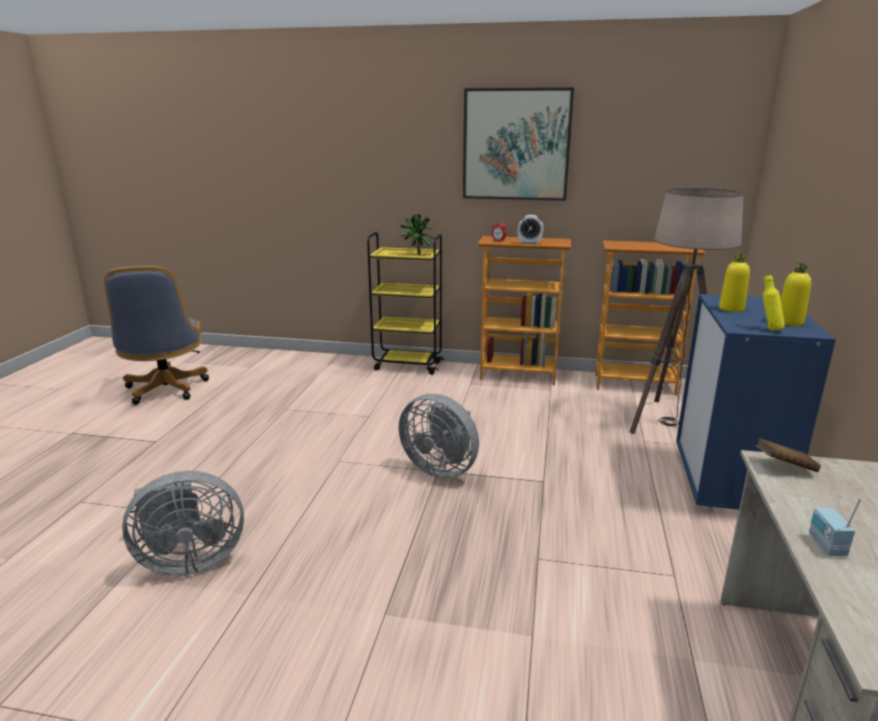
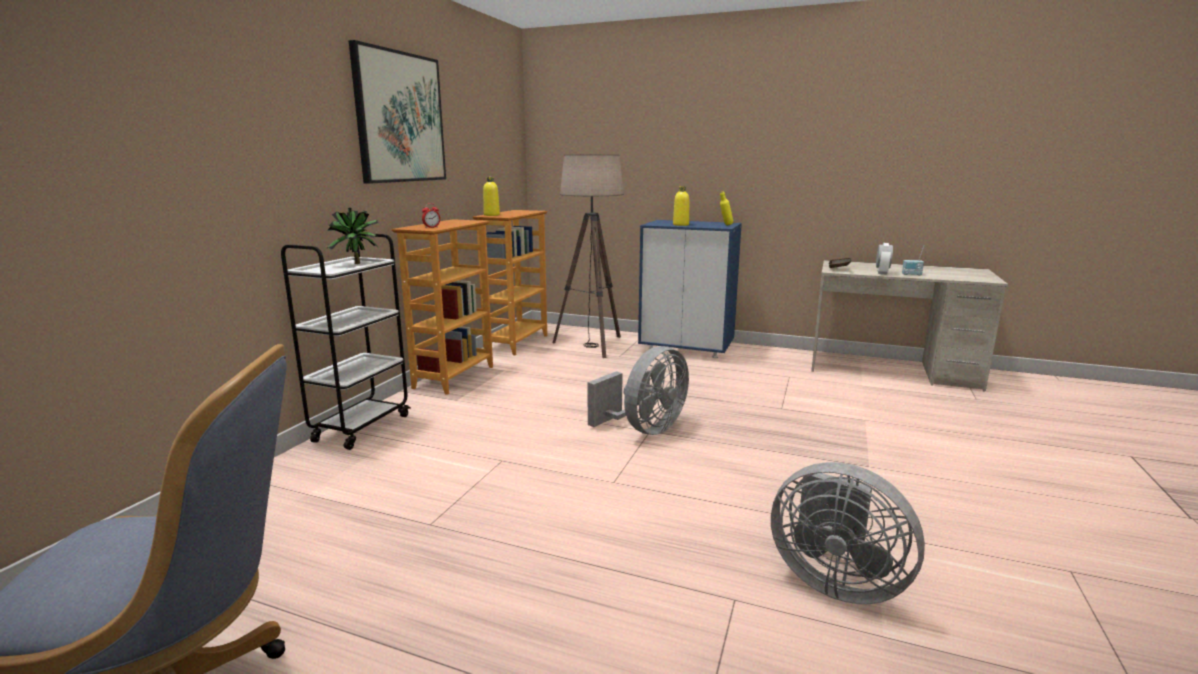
camera: 80 degrees left, 5 degrees down
grey fan [122,471,244,575] -> grey fan turned 135 degrees clockwise [771,462,925,604]
yellow cart [367,232,444,375] -> white cart [281,234,411,450]
alarm clock [518,215,543,244] -> alarm clock moved to [876,243,893,274]
yellow bottle [781,263,811,326] -> yellow bottle moved to [483,177,500,216]

